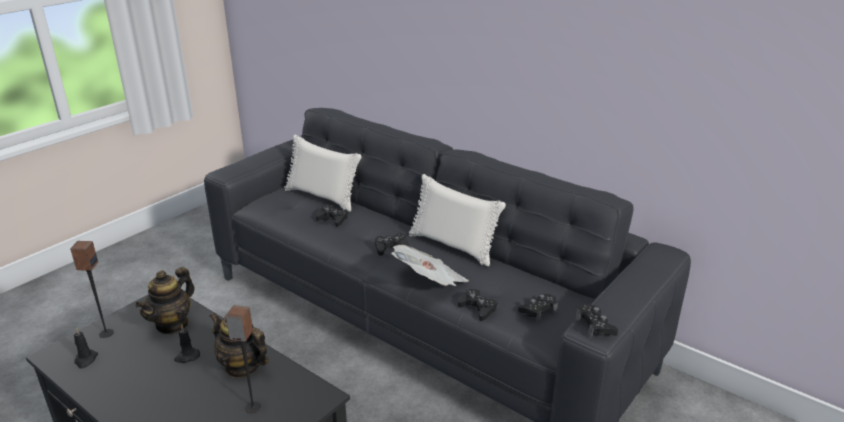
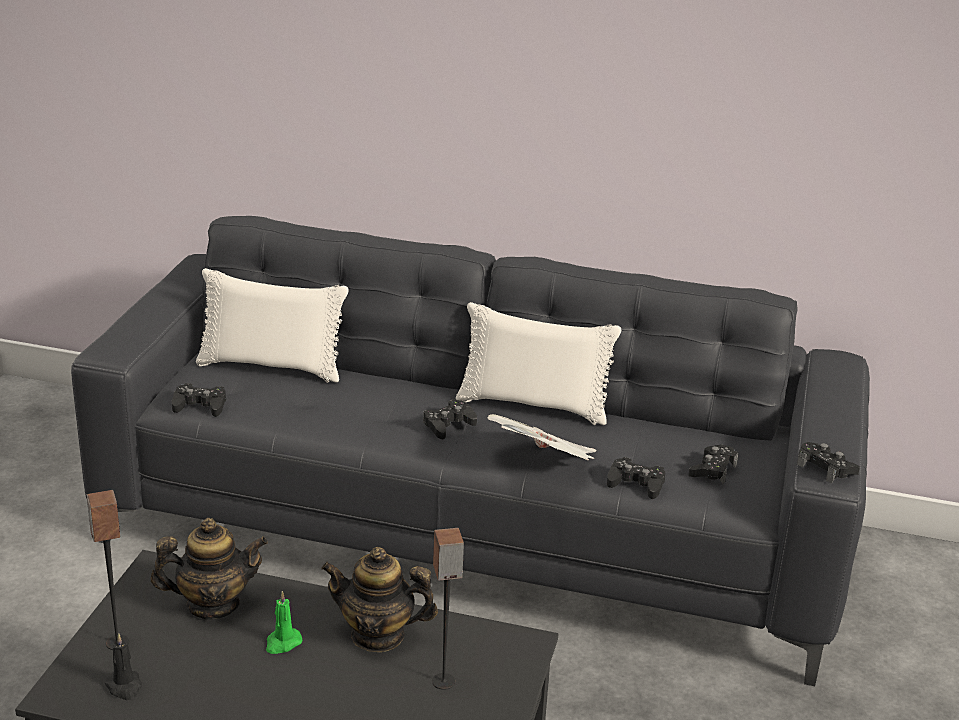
camera: 25 degrees left, 0 degrees up
teapot [135,267,195,334] -> teapot turned 105 degrees counterclockwise [151,518,268,620]
black candle [174,324,200,363] -> green candle [266,591,303,654]
black game controller [316,205,348,227] -> black game controller moved to [172,383,226,417]

